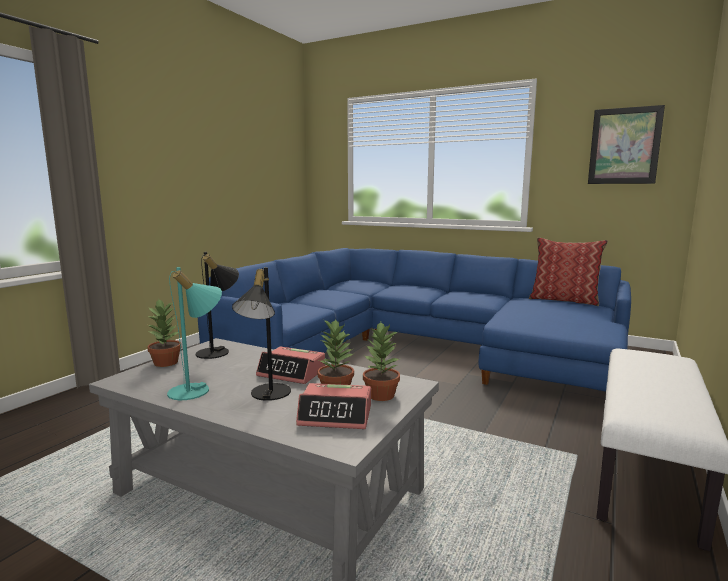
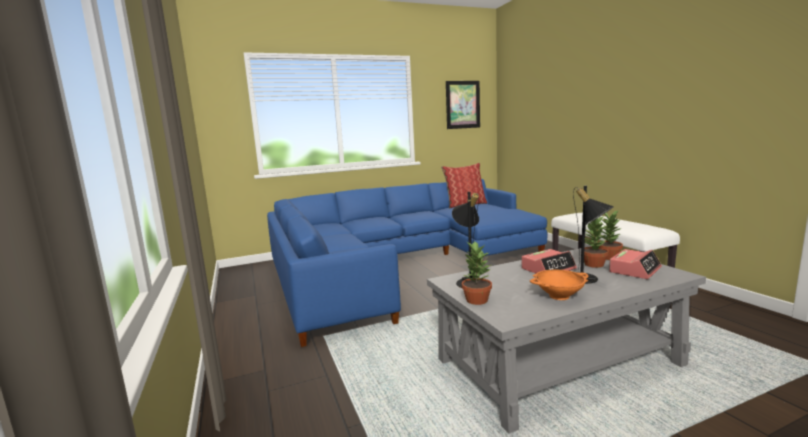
camera: 50 degrees left, 0 degrees up
turquoise table lamp [167,267,222,400] -> orange bowl [530,270,589,300]

